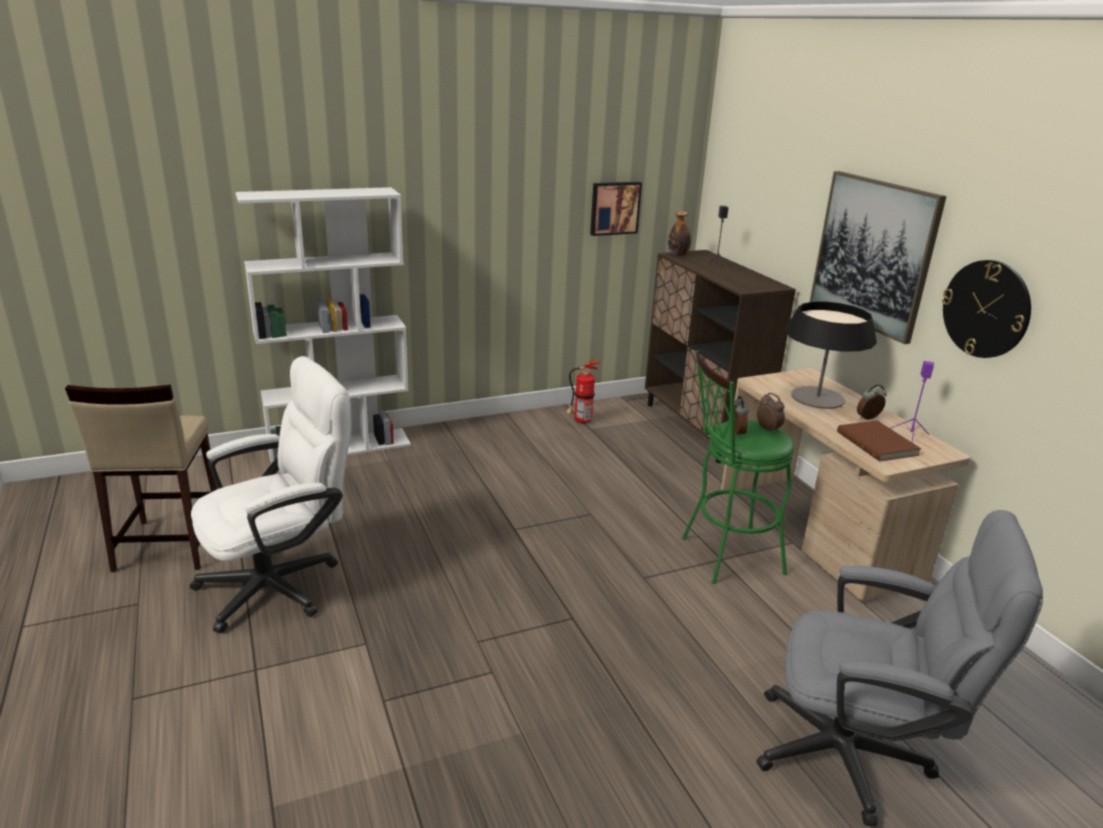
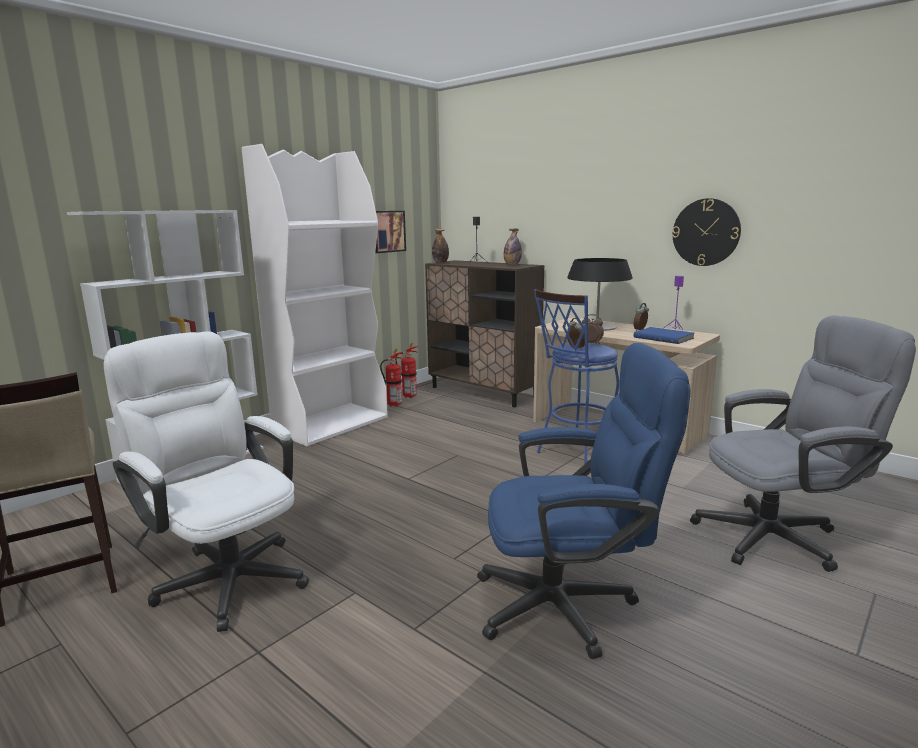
camera: 25 degrees left, 10 degrees down
white office chair [190,356,352,633] -> white office chair turned 75 degrees counterclockwise [104,331,309,632]
green stool [682,350,795,584] -> blue stool [534,289,619,464]
picture [810,171,946,344] -> none
brown book [837,420,921,461] -> blue book [634,327,694,344]
none -> white bookcase [242,144,388,446]
none -> fire extinguisher [395,343,418,398]
none -> blue office chair [477,343,690,659]
none -> bottle [504,229,522,264]

